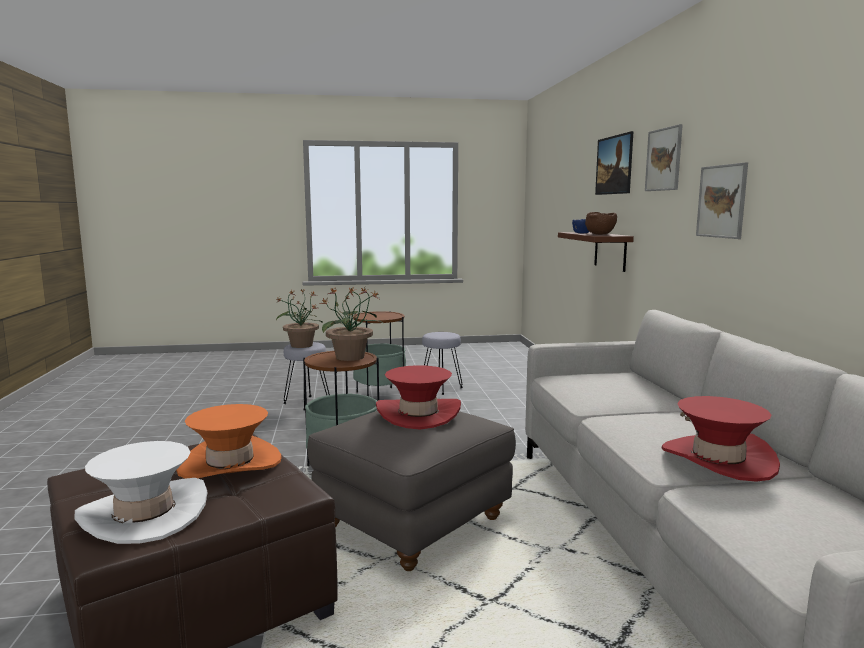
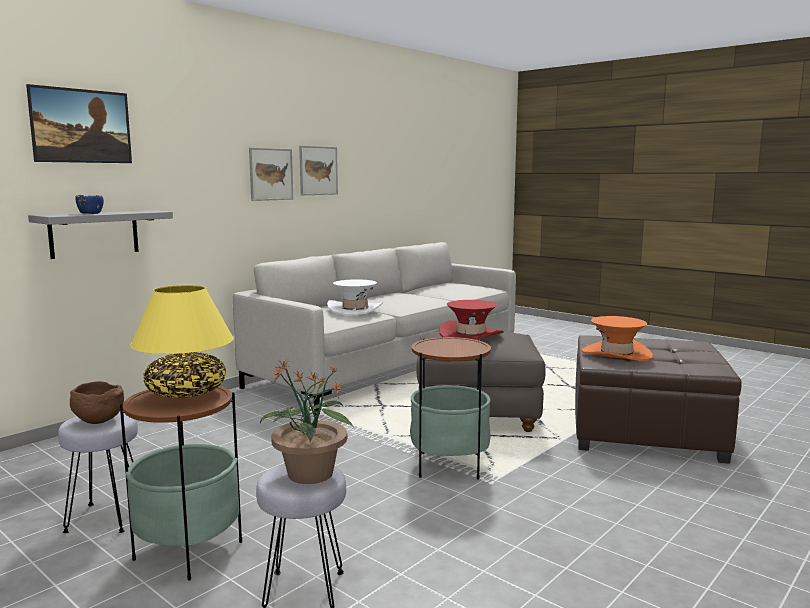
camera: 130 degrees left, 0 degrees up
white hat [75,441,208,544] -> white hat moved to [327,279,383,316]
potted plant [320,287,384,361] -> none
brown shelf [558,232,634,272] -> grey shelf [28,210,173,259]
brown bowl [585,212,617,235] -> brown bowl moved to [70,381,124,424]
picture [645,124,683,191] -> picture moved to [299,146,338,195]
red hat [662,396,780,482] -> none
none -> yellow table lamp [130,285,234,398]

